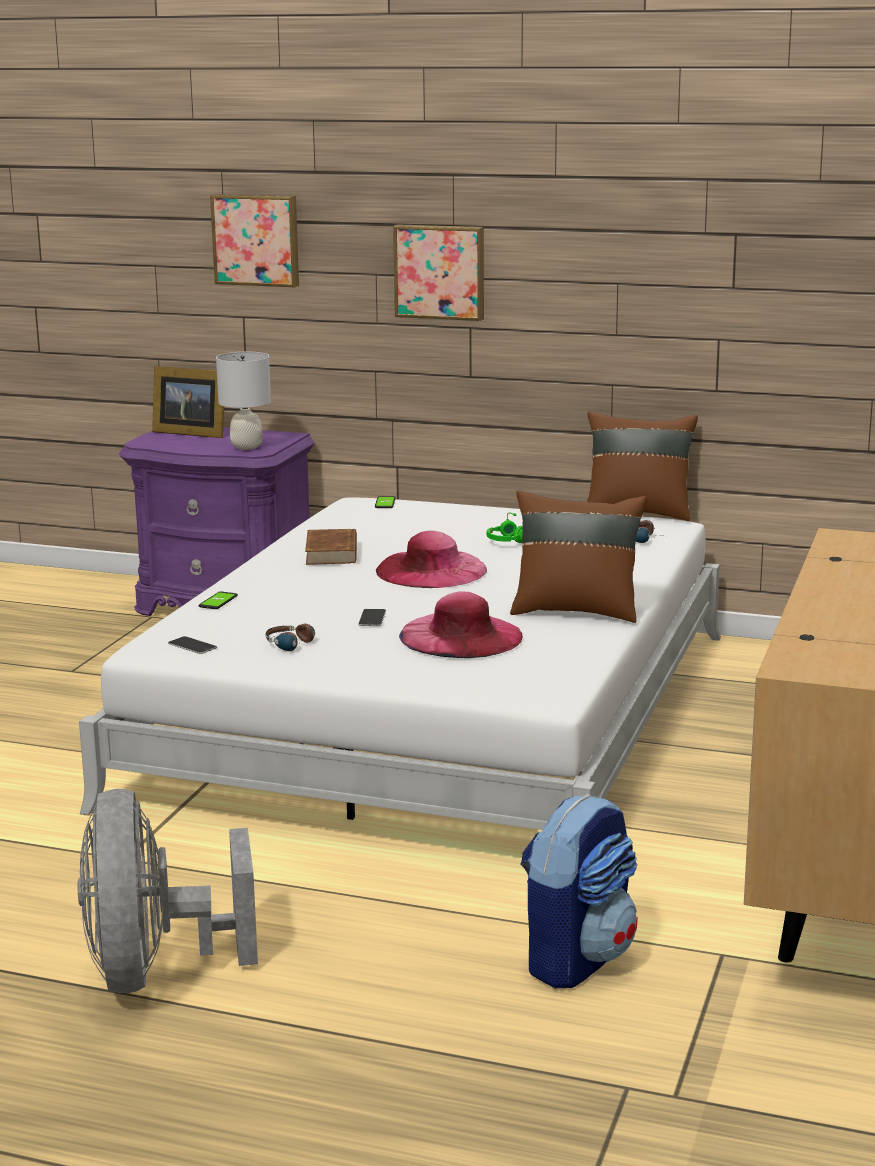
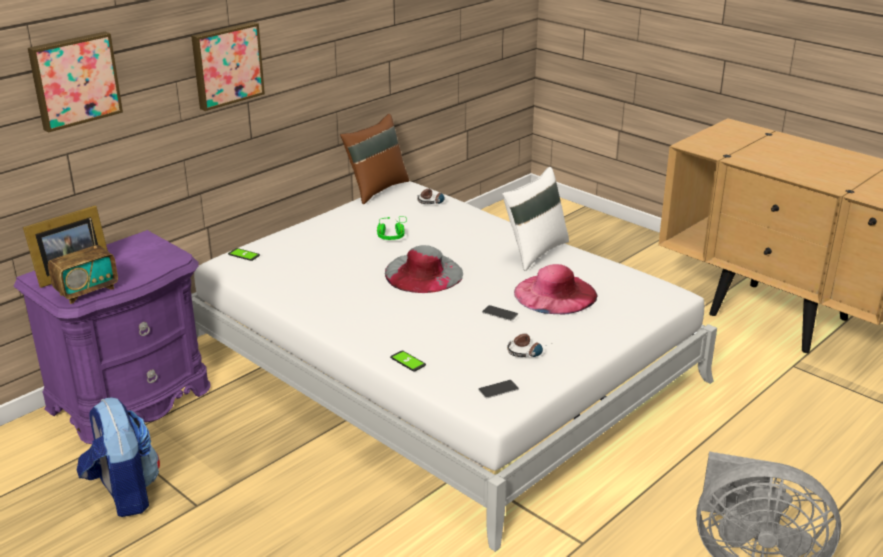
camera: 65 degrees left, 10 degrees up
grey table lamp [216,352,271,450] -> none
brown book [305,529,357,565] -> none
pink hat [376,531,487,588] -> grey hat [385,245,463,293]
brown pillow [510,490,646,623] -> white pillow [502,167,569,271]
backpack [520,794,637,988] -> backpack moved to [77,397,160,517]
none -> radio [48,218,118,304]

